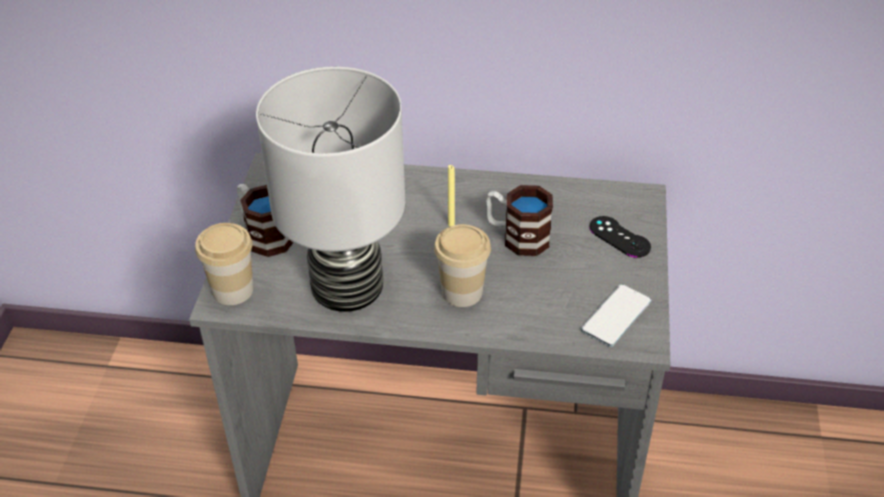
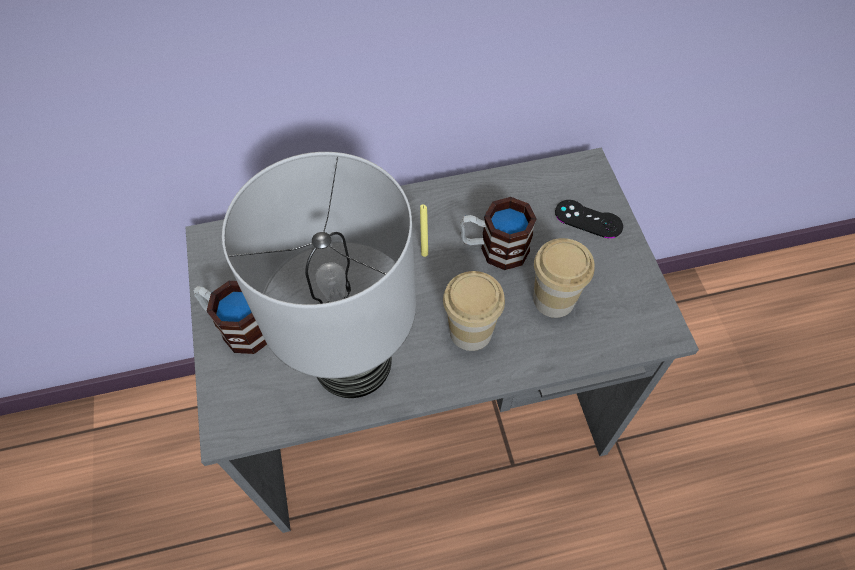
camera: 20 degrees left, 15 degrees up
cup [195,223,253,305] -> cup moved to [533,238,595,318]
phone [581,284,652,347] -> none

